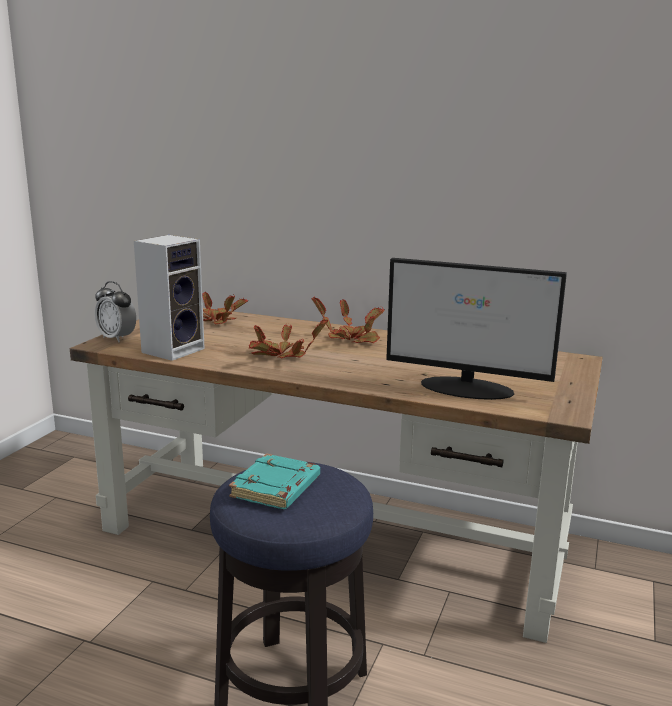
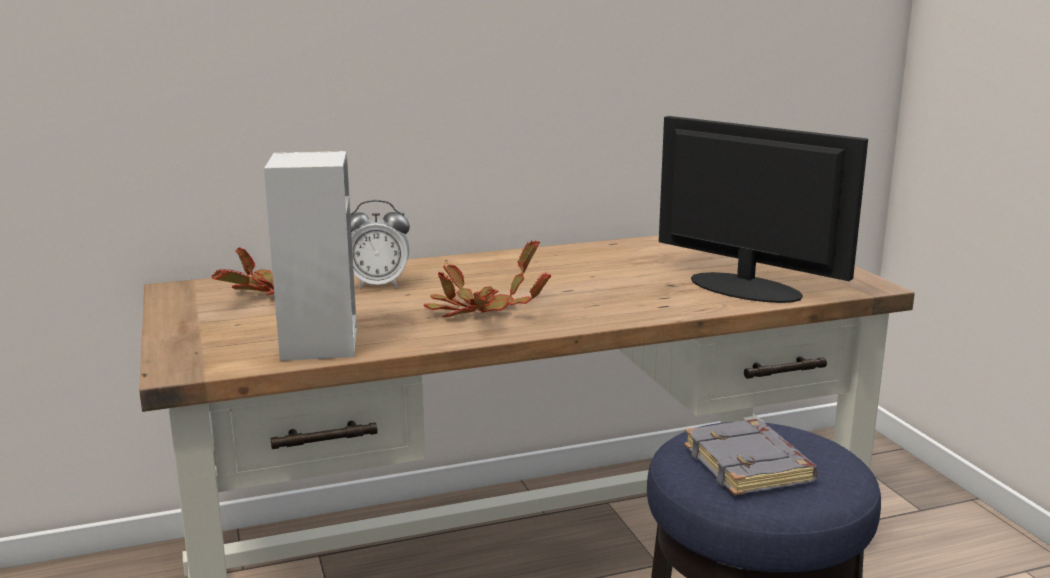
camera: 40 degrees left, 0 degrees up
alarm clock [95,281,136,342] -> alarm clock moved to [350,200,410,289]
turquoise book [229,453,320,509] -> grey book [684,419,818,495]
potted plant [311,297,385,343] -> none
monitor [386,258,567,400] -> monitor turned 120 degrees counterclockwise [659,116,868,303]

